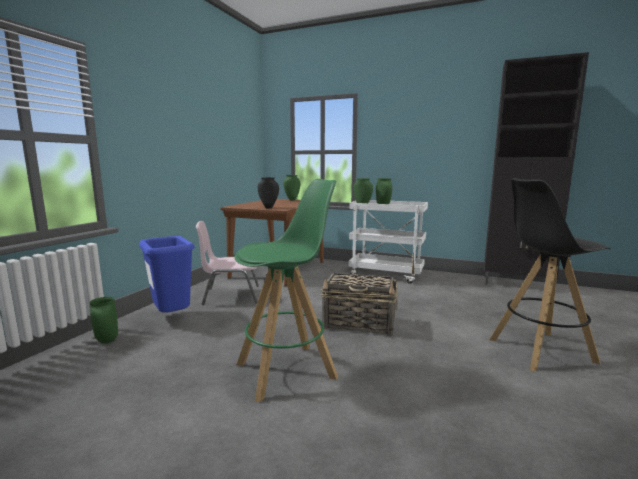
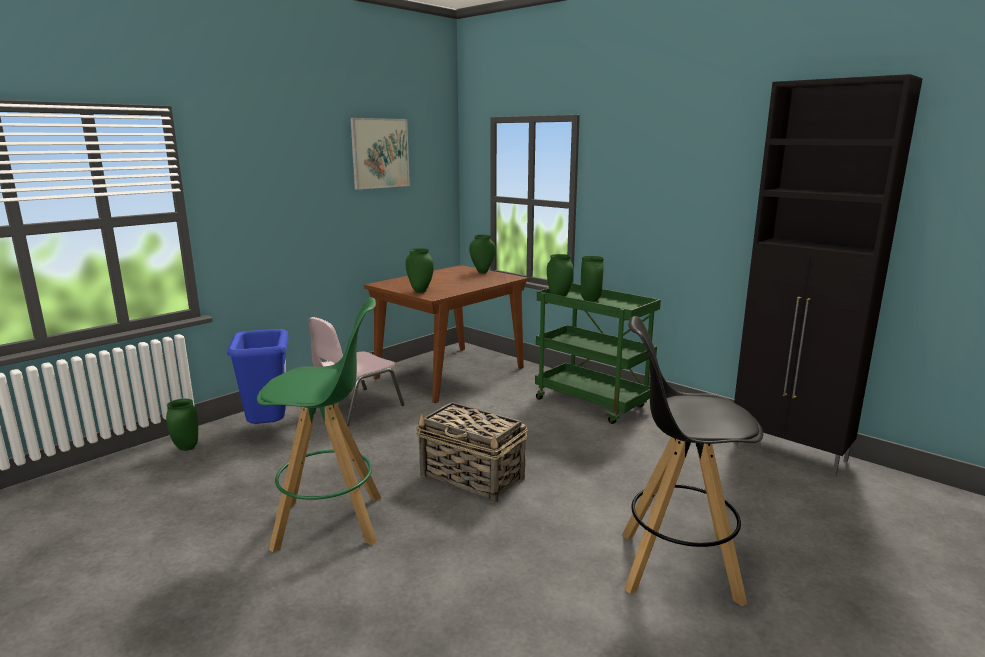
camera: 20 degrees right, 5 degrees up
pink chair [196,221,259,305] -> pink chair turned 60 degrees counterclockwise [308,317,404,426]
black vase [258,177,279,208] -> green vase [405,248,434,293]
white cart [349,200,428,284] -> green cart [535,283,661,424]
none -> picture [350,118,410,190]

